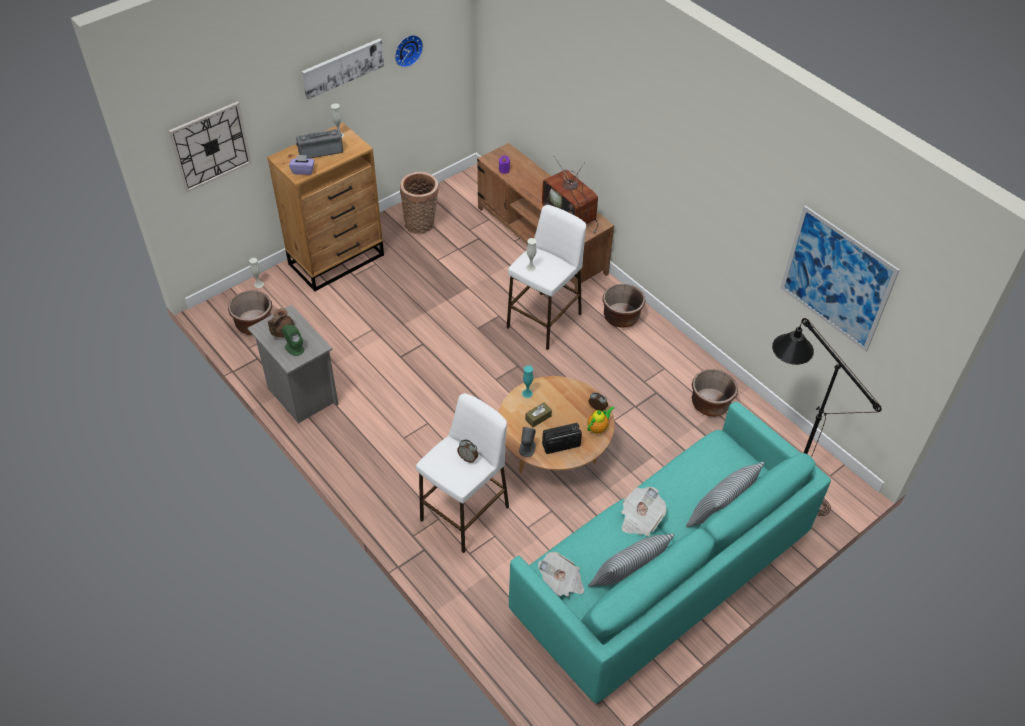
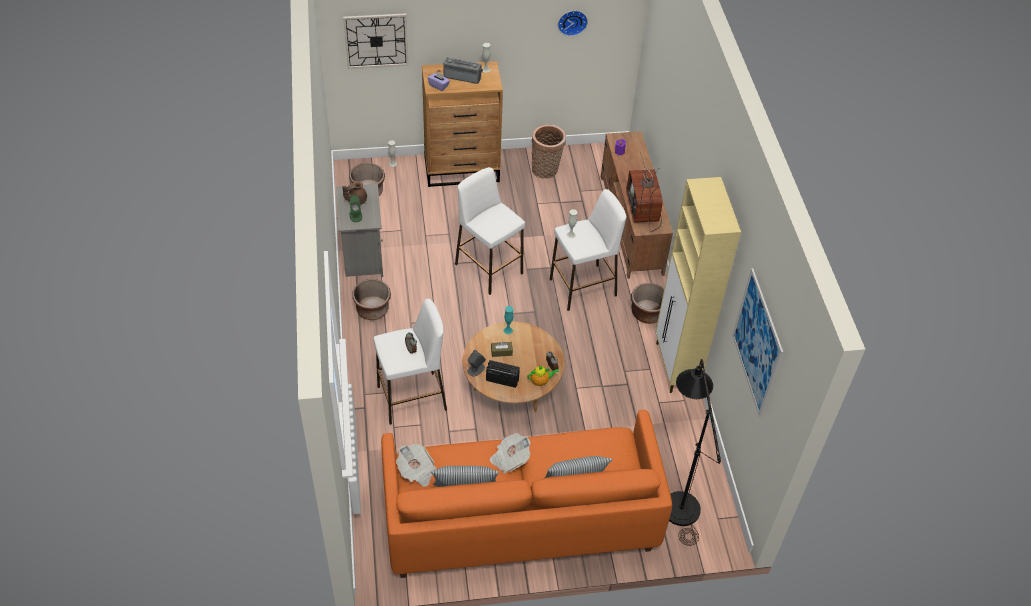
camera: 30 degrees right, 0 degrees up
picture [302,38,384,99] -> none
turquoise sofa [509,402,831,704] -> orange sofa [381,410,672,578]
brown planter [692,369,738,417] -> brown planter moved to [352,279,391,320]
none -> white stool [455,167,525,295]
none -> beige cabinet [655,177,741,393]

